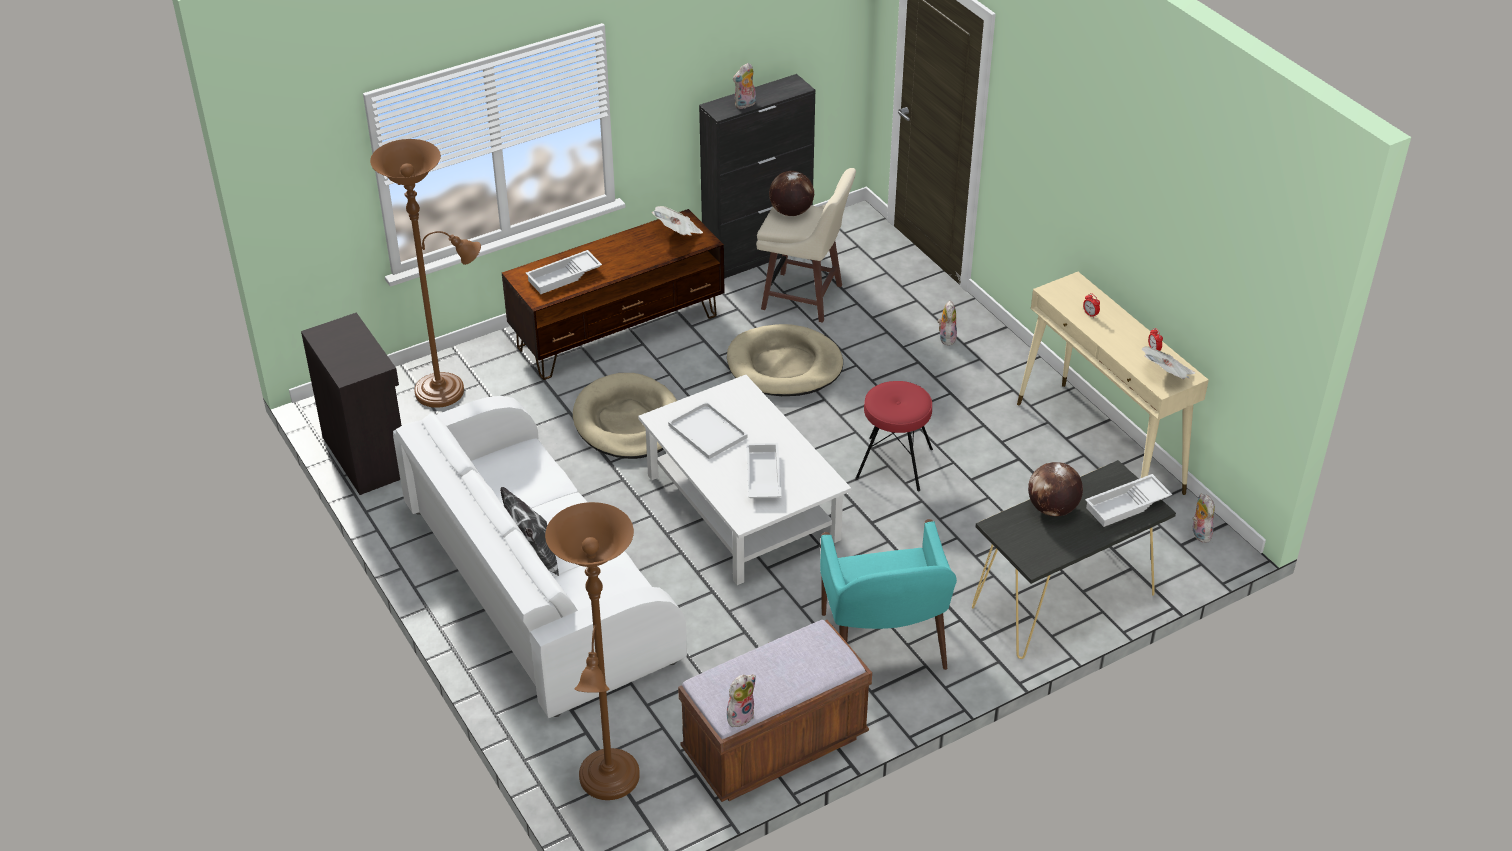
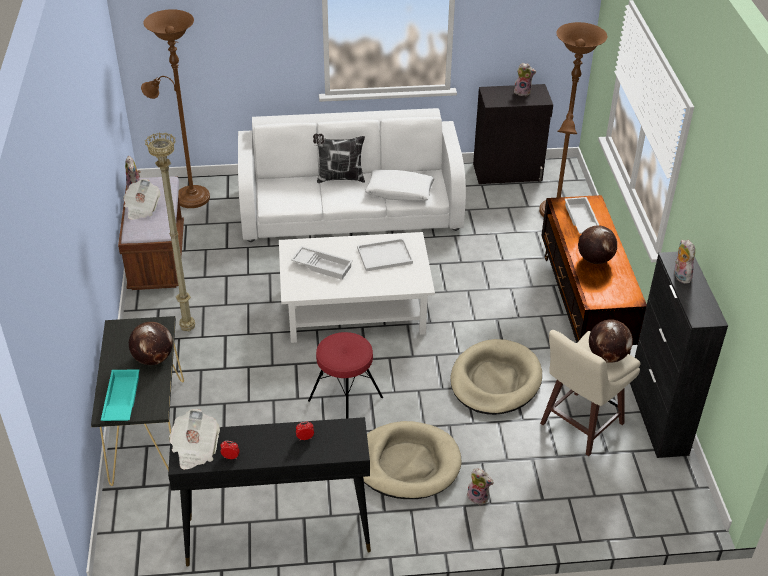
camera: 115 degrees right, 0 degrees up
beige dog bed [573,373,677,459] -> beige dog bed moved to [363,421,462,499]
newspaper [652,206,703,236] -> newspaper moved to [123,179,160,220]
turquoise armchair [820,519,957,670] -> beige floor lamp [145,132,195,331]
beige console table [1017,272,1209,495] -> black console table [168,417,371,567]
white tray [1085,474,1172,527] -> turquoise tray [101,369,139,421]
plush toy [1192,494,1215,543] -> plush toy moved to [514,63,536,96]
none -> white pillow [365,170,435,201]
none -> globe [578,225,617,264]

